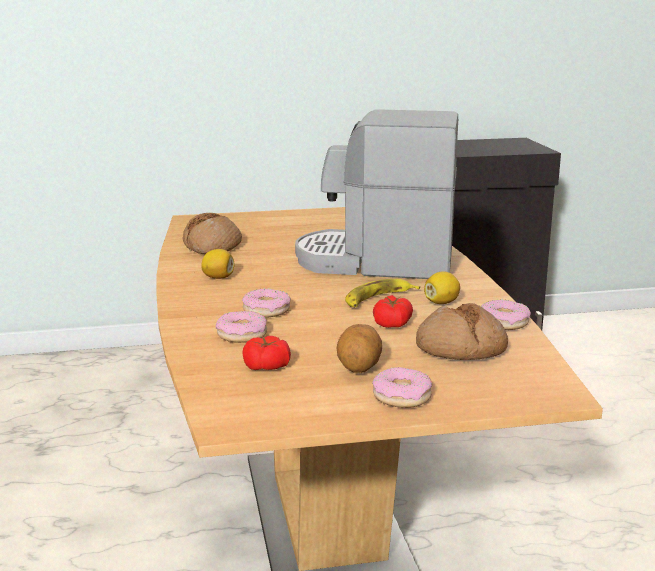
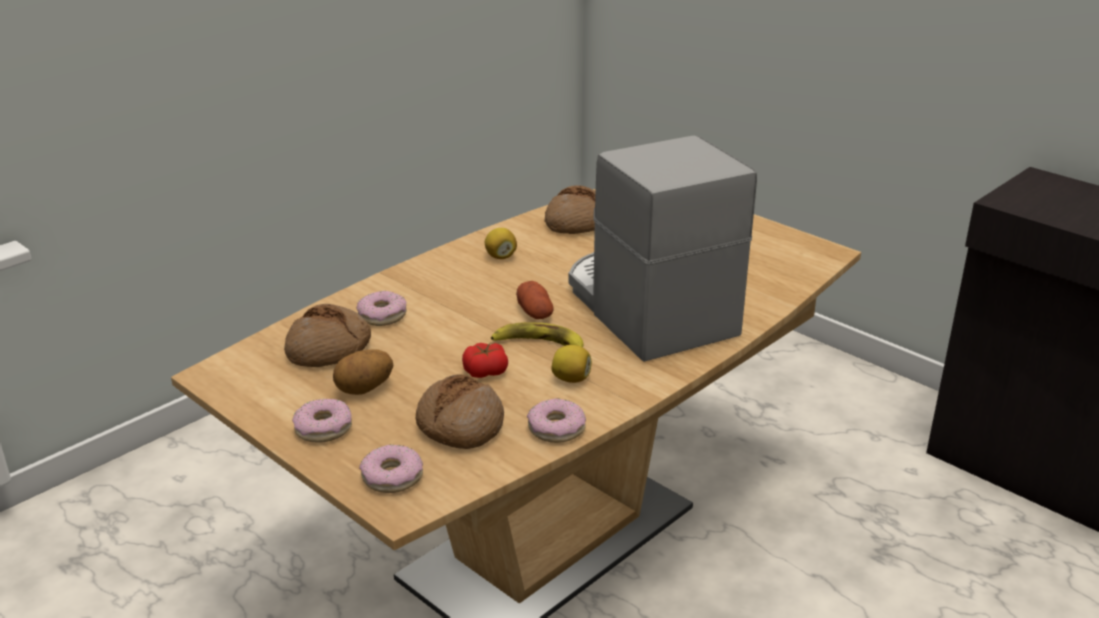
camera: 55 degrees right, 10 degrees up
donut [242,288,291,317] -> donut moved to [359,444,423,493]
tomato [242,336,291,370] -> bread [284,304,371,367]
none -> potato [516,281,554,319]

